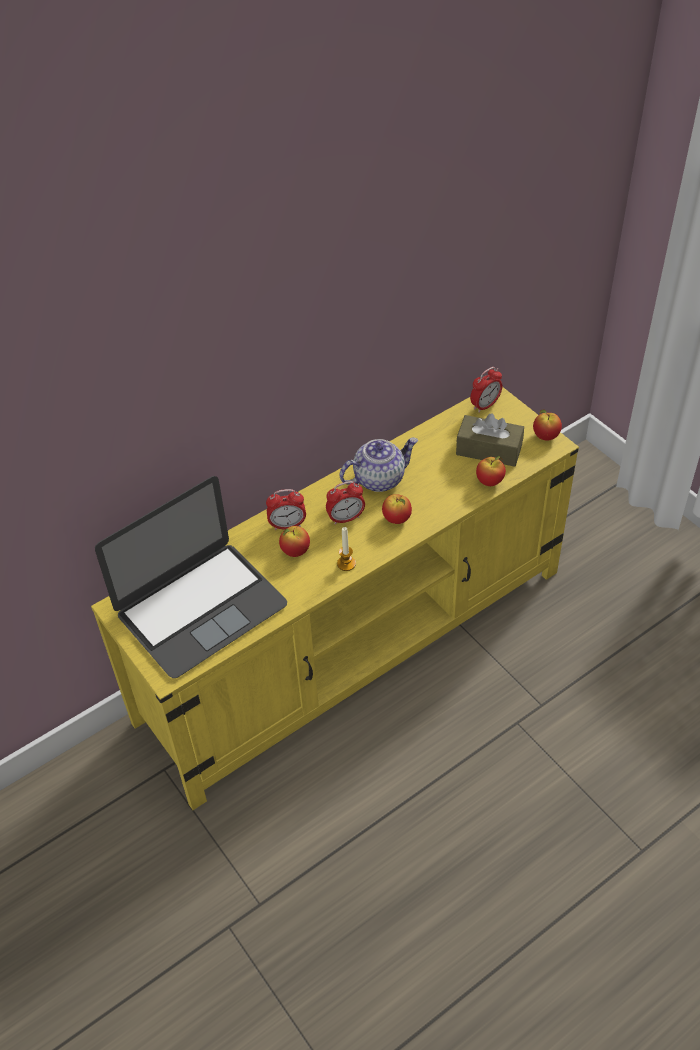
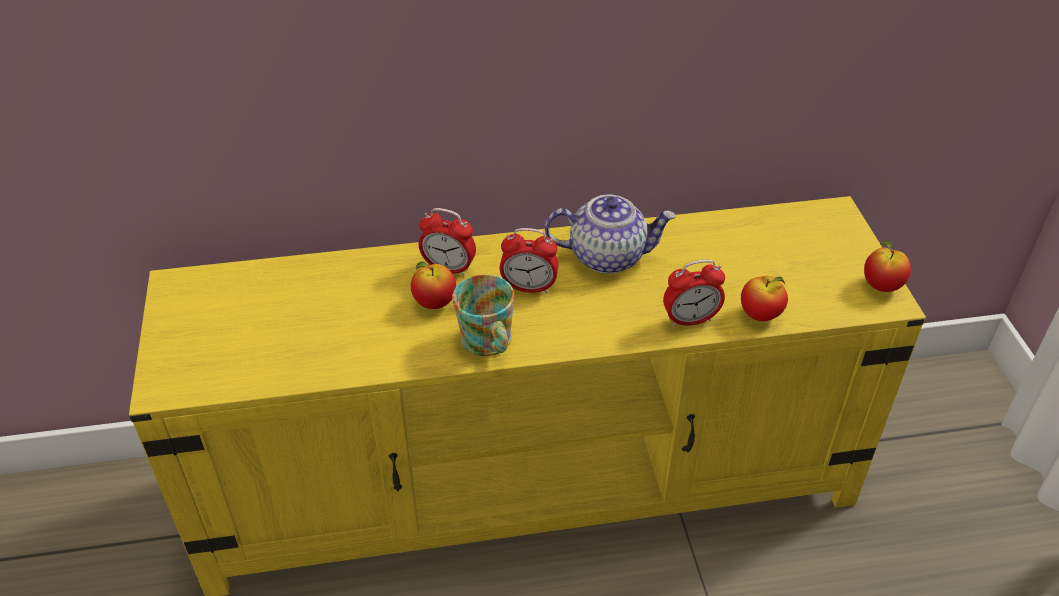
camera: 25 degrees right, 5 degrees down
laptop [95,476,287,678] -> none
candle [337,527,356,571] -> mug [452,274,514,356]
apple [382,494,412,524] -> none
brown tissue box [456,414,524,467] -> none
alarm clock [470,367,502,413] -> alarm clock moved to [663,260,725,327]

